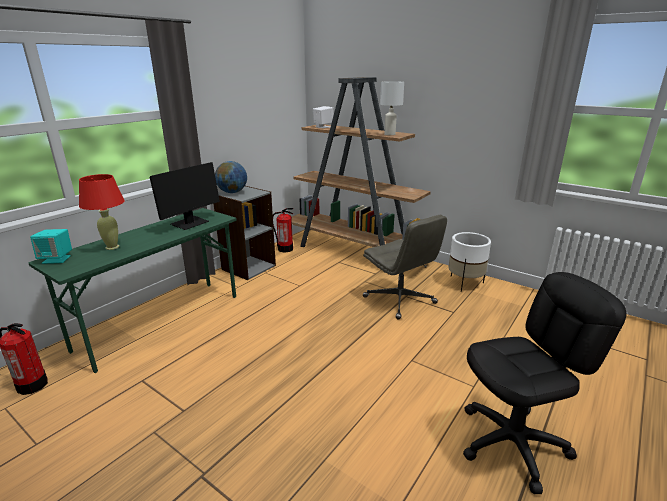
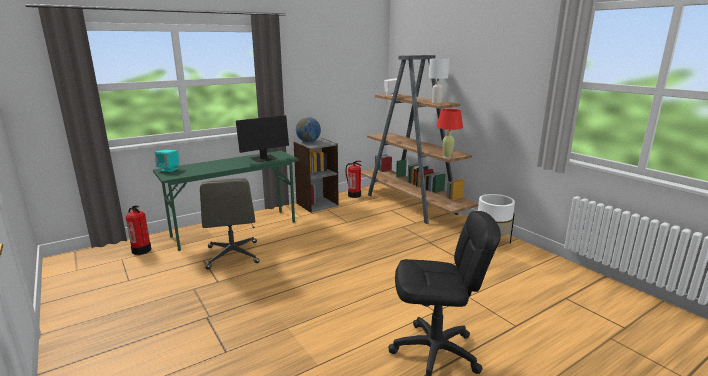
camera: 20 degrees right, 5 degrees down
red table lamp [79,174,125,250] -> red table lamp moved to [436,109,463,158]
grey office chair [363,215,447,320] -> grey office chair moved to [200,178,260,270]

